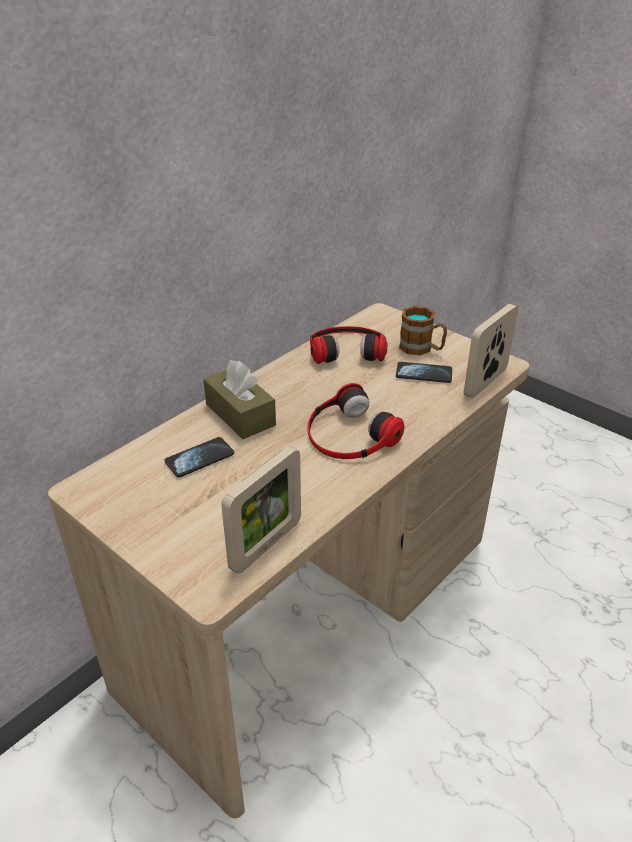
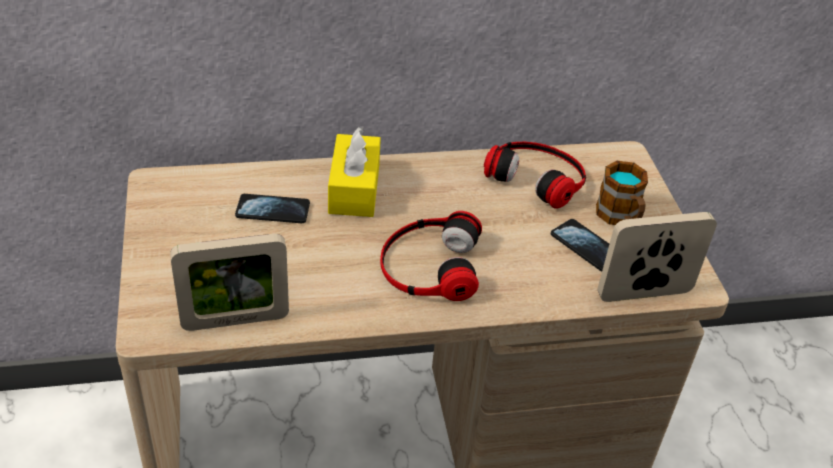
camera: 35 degrees right, 5 degrees up
brown tissue box [203,360,276,439] -> yellow tissue box [328,127,381,217]

